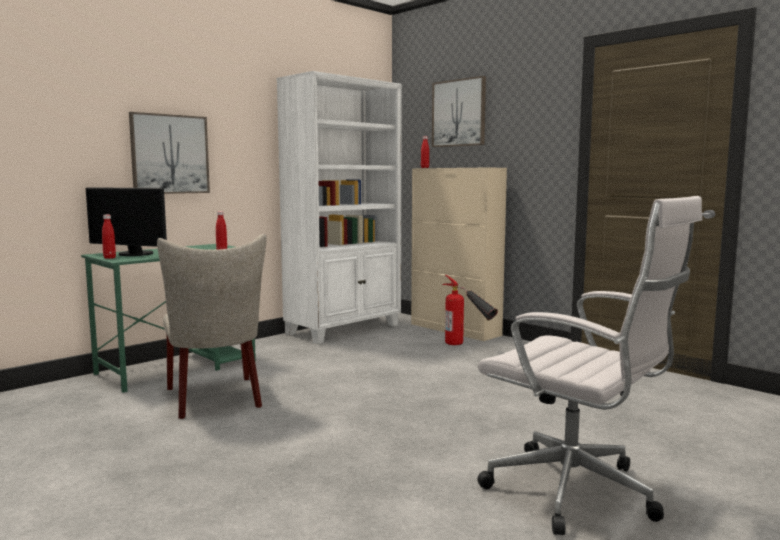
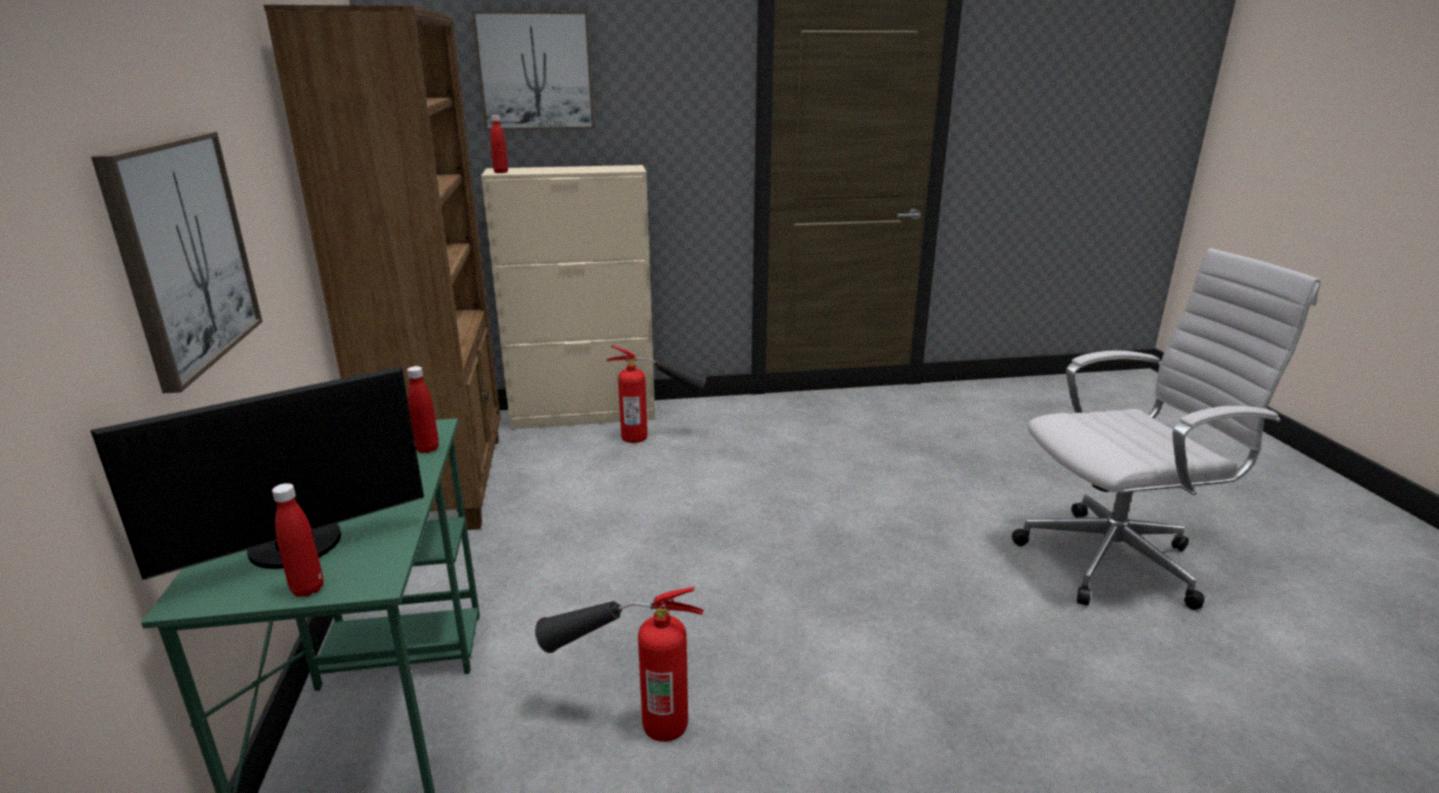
camera: 55 degrees left, 15 degrees up
beige chair [157,234,267,419] -> fire extinguisher [535,587,704,742]
white bookcase [276,71,402,344] -> brown bookcase [264,5,501,530]

